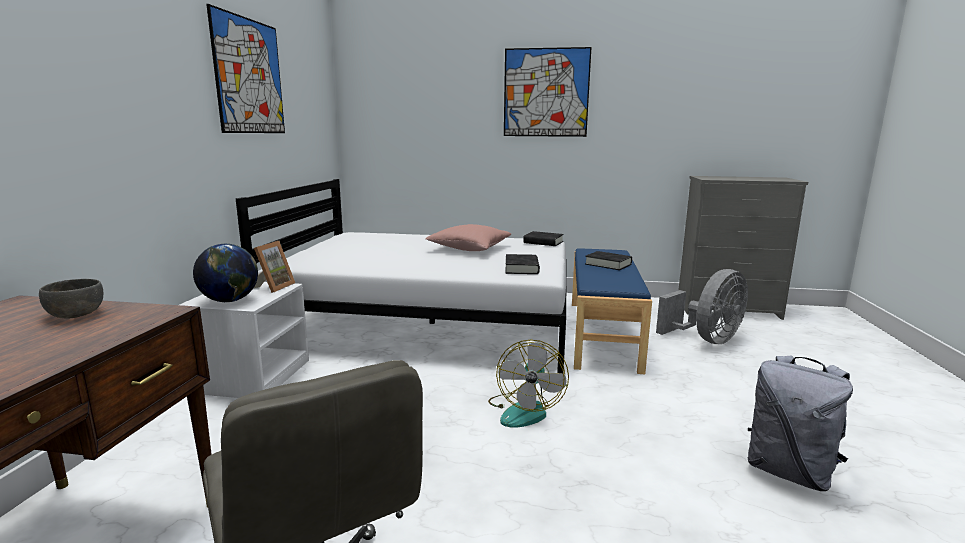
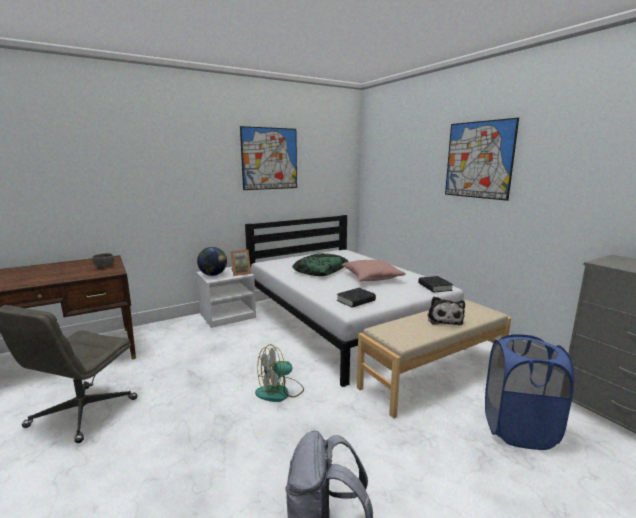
camera: 50 degrees right, 0 degrees up
blue bench [572,249,652,374] -> beige bench [357,300,511,419]
black book [585,251,632,270] -> plush toy [427,297,465,325]
grey fan [656,269,748,344] -> blue laundry basket [485,334,574,450]
none -> pillow [292,253,349,276]

